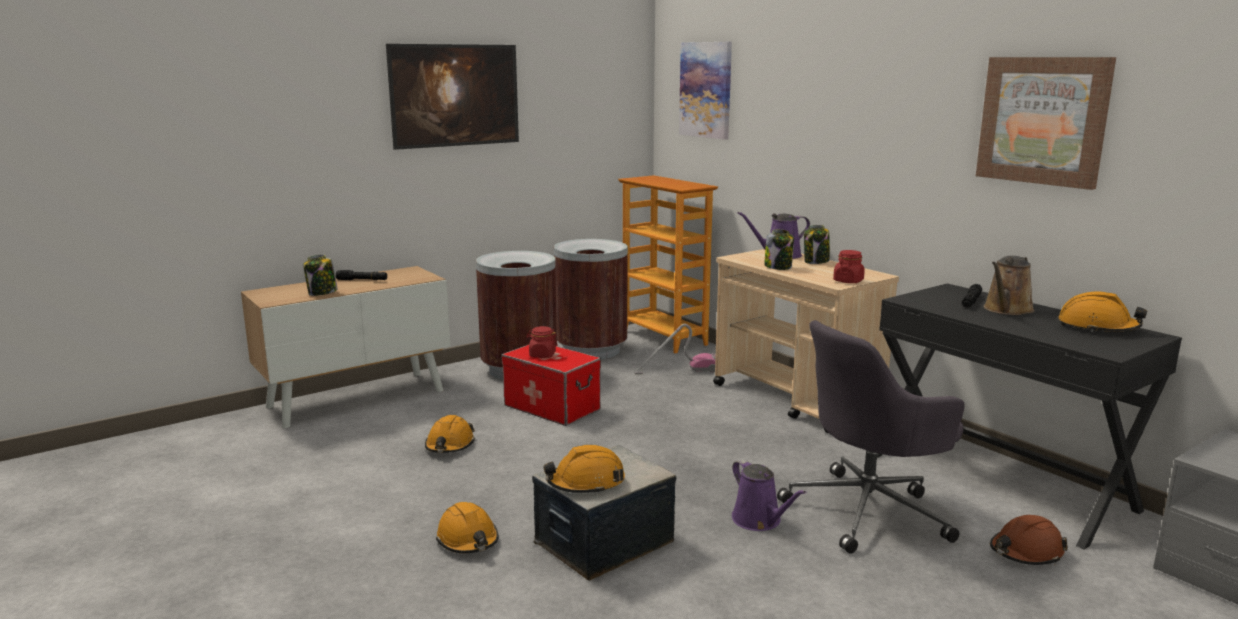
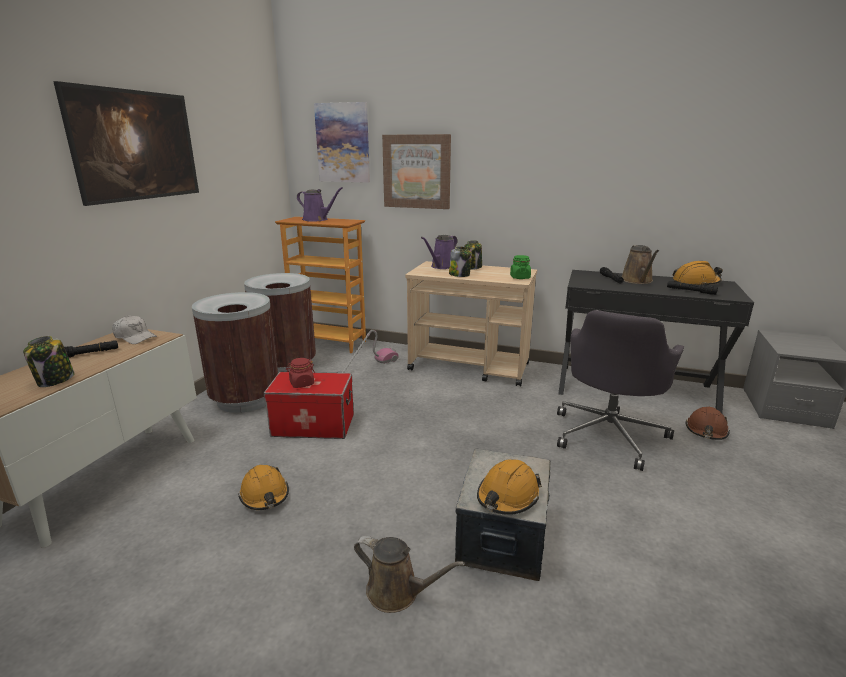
camera: 35 degrees left, 5 degrees up
orange hard hat [436,502,499,553] -> brown watering can [354,536,465,613]
purple watering can [732,459,806,531] -> purple watering can moved to [297,187,343,221]
red jar [833,250,865,283] -> green jar [510,255,531,279]
picture [976,57,1116,190] -> picture moved to [382,134,451,209]
none -> white cap [112,316,157,344]
none -> black flashlight [667,281,718,295]

